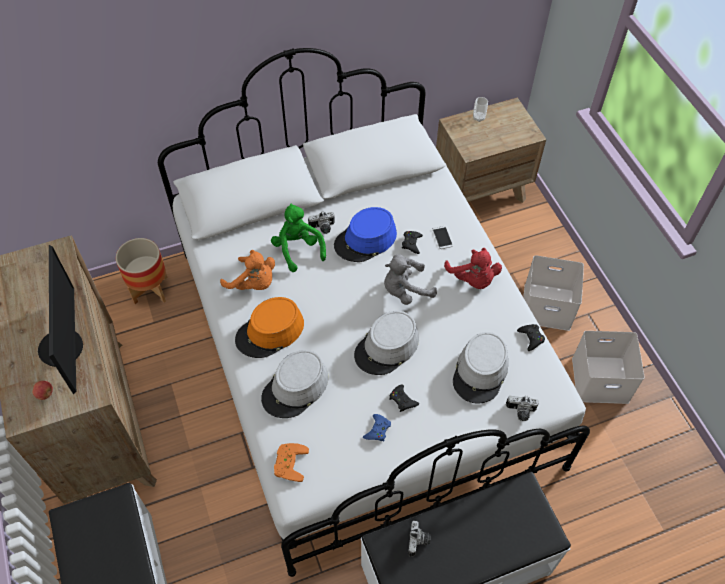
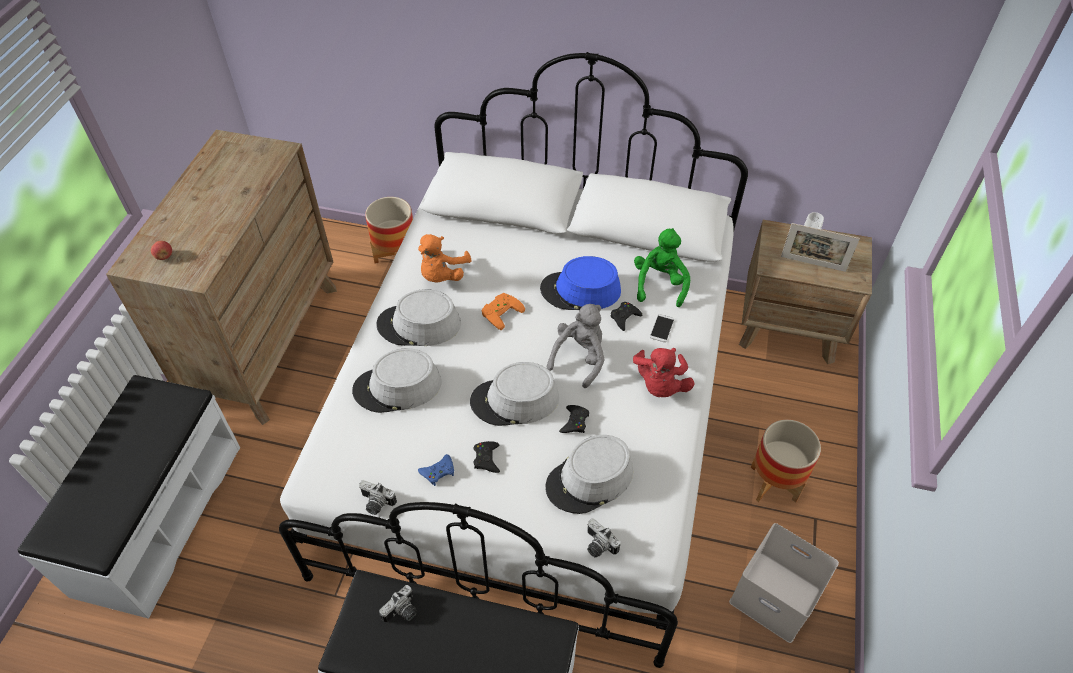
camera: 35 degrees right, 5 degrees down
monitor [38,245,83,394] -> none
orange plush toy [220,250,275,290] -> orange plush toy turned 45 degrees clockwise [418,234,472,283]
orange hat [235,297,304,358] -> grey hat [376,289,461,346]
green plush toy [271,204,326,272] -> green plush toy moved to [634,228,690,307]
orange game controller [274,443,309,482] -> orange game controller moved to [482,293,525,330]
camera [308,211,335,234] -> camera moved to [359,480,397,515]
grey plush toy [384,254,437,305] -> grey plush toy turned 105 degrees clockwise [547,304,605,388]
black game controller [517,324,545,351] -> black game controller moved to [559,405,589,433]
white storage box [523,255,584,331] -> planter [751,419,821,503]
none -> picture frame [781,223,860,272]

